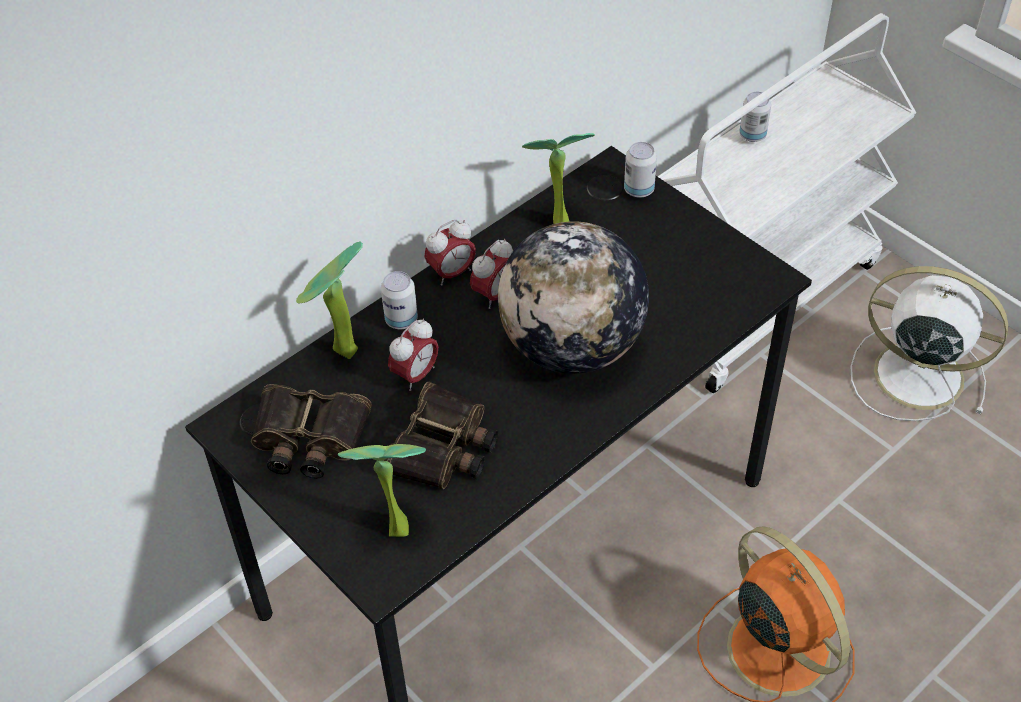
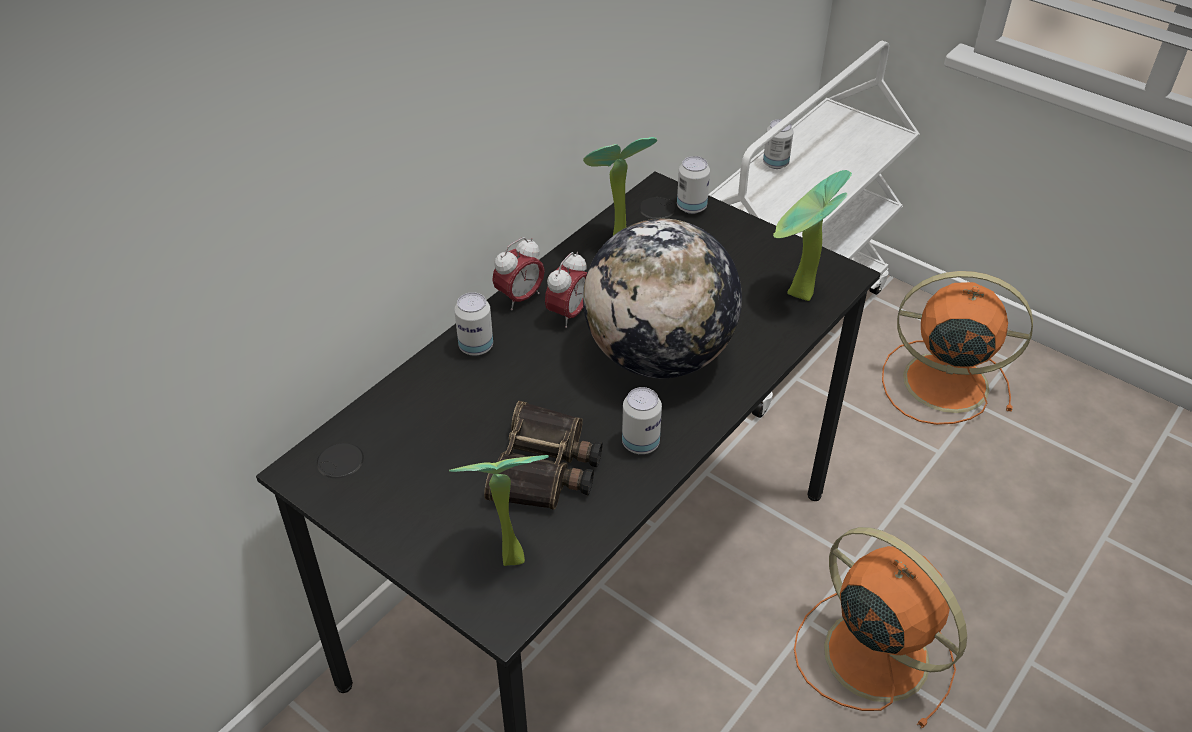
camera: 10 degrees left, 5 degrees down
binoculars [251,384,372,479] -> none
potted plant [296,241,363,359] -> potted plant moved to [773,170,852,301]
alarm clock [388,319,439,391] -> none
white fan [851,266,1008,421] -> orange fan [882,271,1033,425]
none -> can [622,387,662,454]

